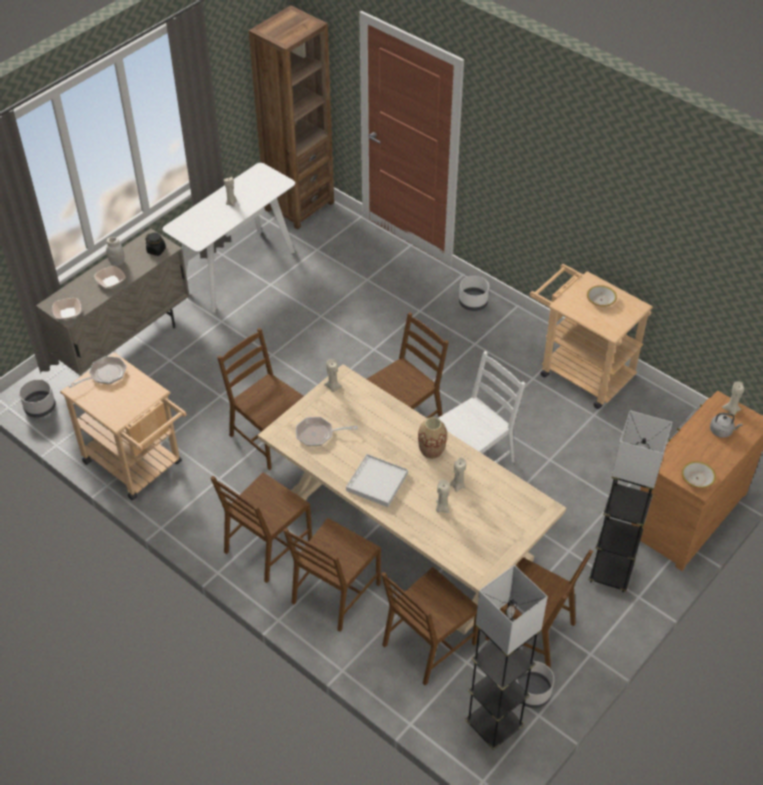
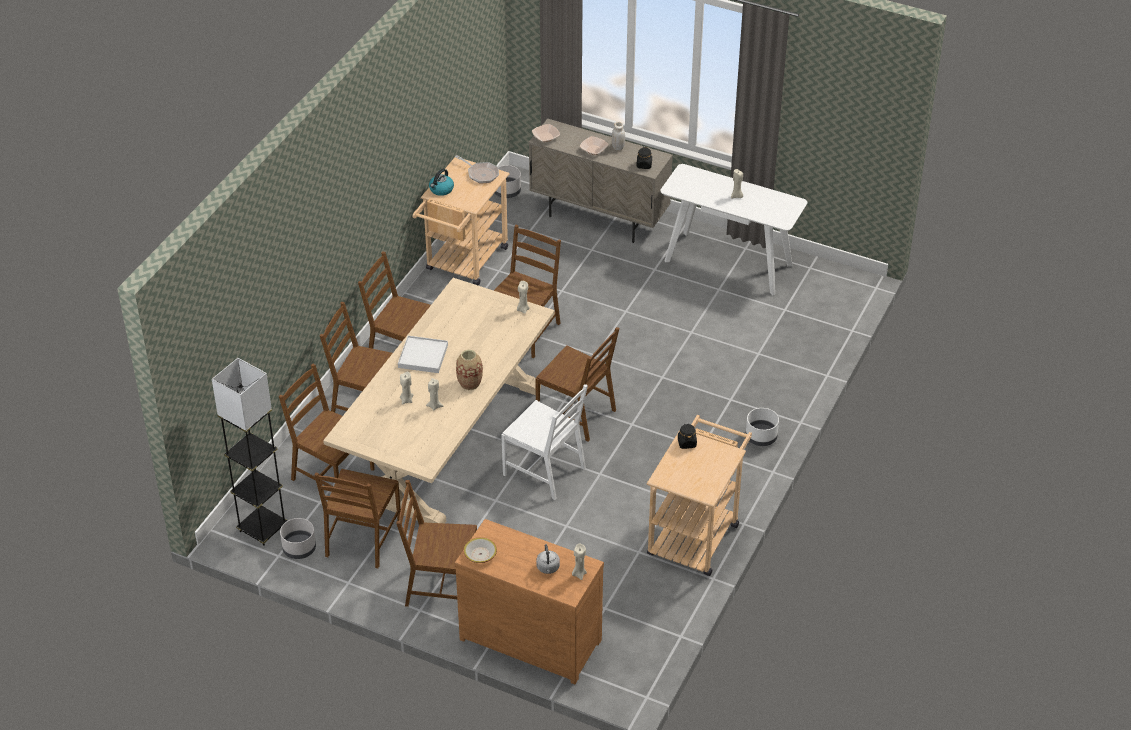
camera: 75 degrees right, 5 degrees down
brown bookcase [249,5,334,230] -> none
frying pan [296,417,358,446] -> none
bowl [587,285,617,307] -> none
grey floor lamp [588,410,672,593] -> brown chair [396,480,477,607]
none -> kettle [429,169,454,196]
none -> black jar [678,424,697,449]

